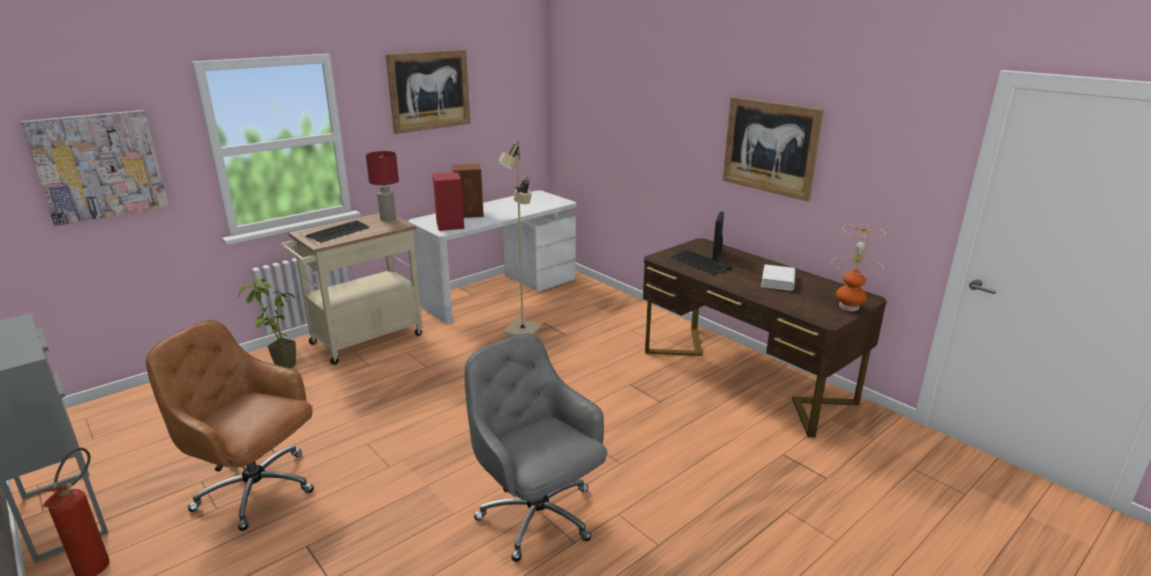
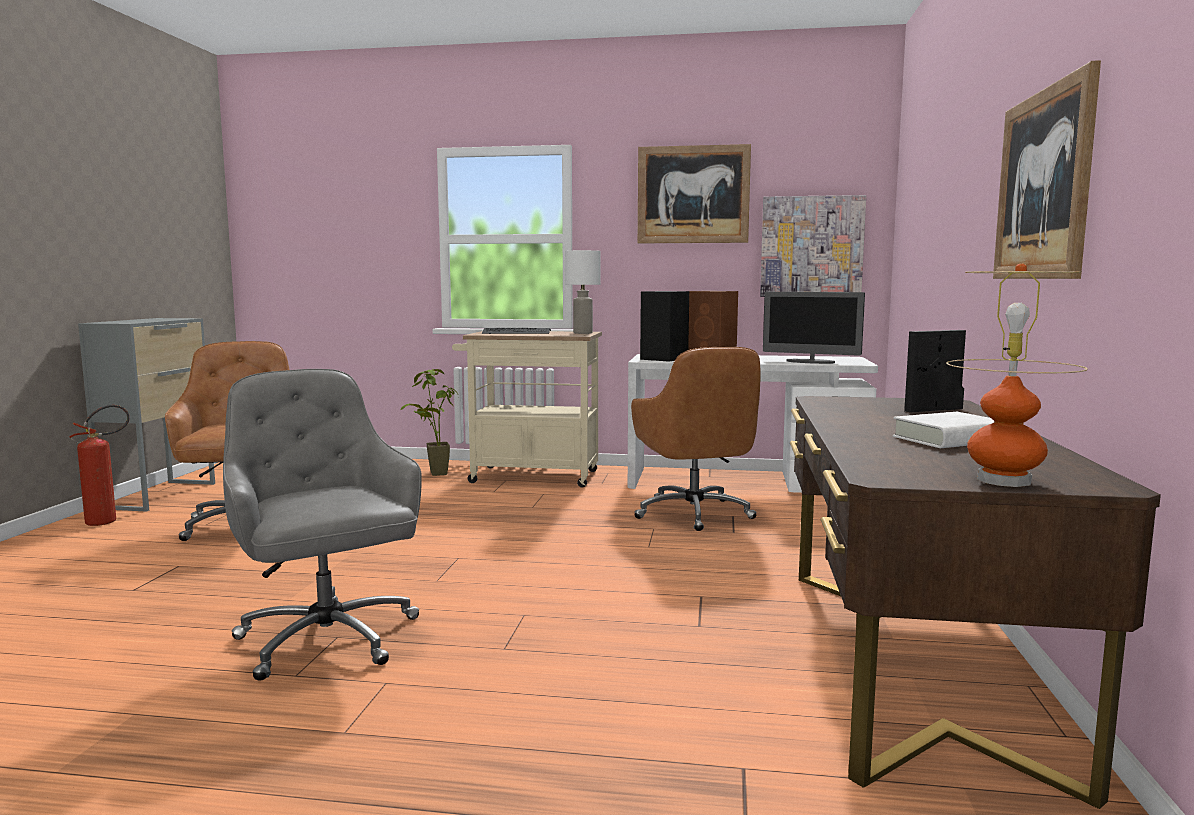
camera: 50 degrees right, 15 degrees down
picture [21,110,169,226] -> picture moved to [760,195,866,297]
red table lamp [366,151,399,222] -> white table lamp [565,250,600,334]
red speaker [433,172,464,231] -> black speaker [640,291,689,362]
grey office chair [465,333,608,562] -> grey office chair turned 45 degrees counterclockwise [223,369,422,681]
beige floor lamp [498,141,542,336] -> brown office chair [631,347,761,531]
keyboard [670,250,732,275] -> none
none -> monitor [763,292,865,364]

